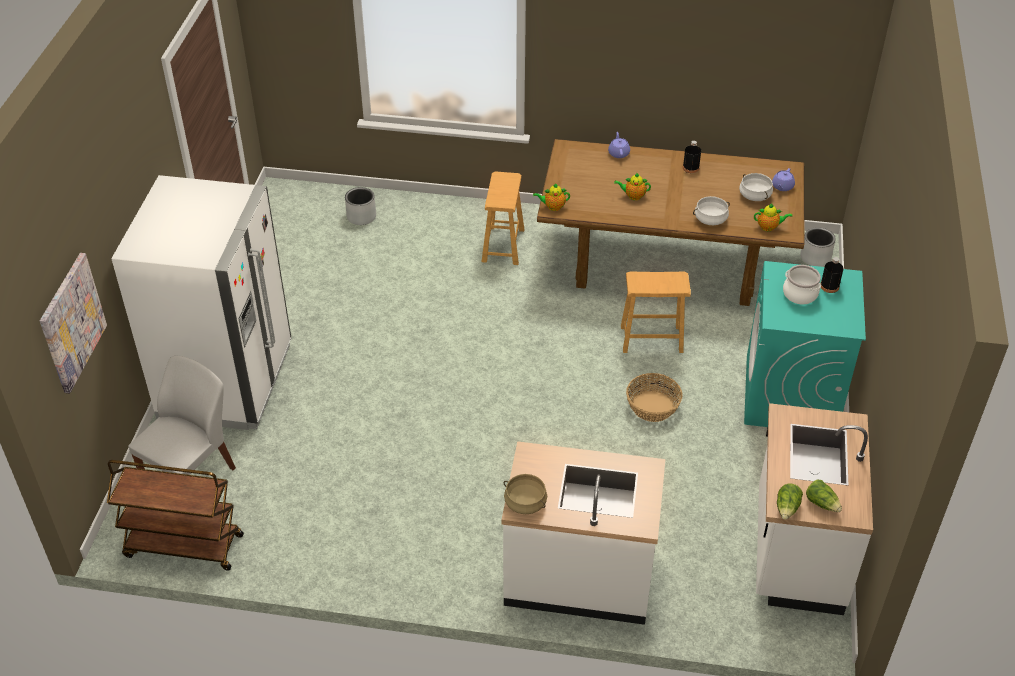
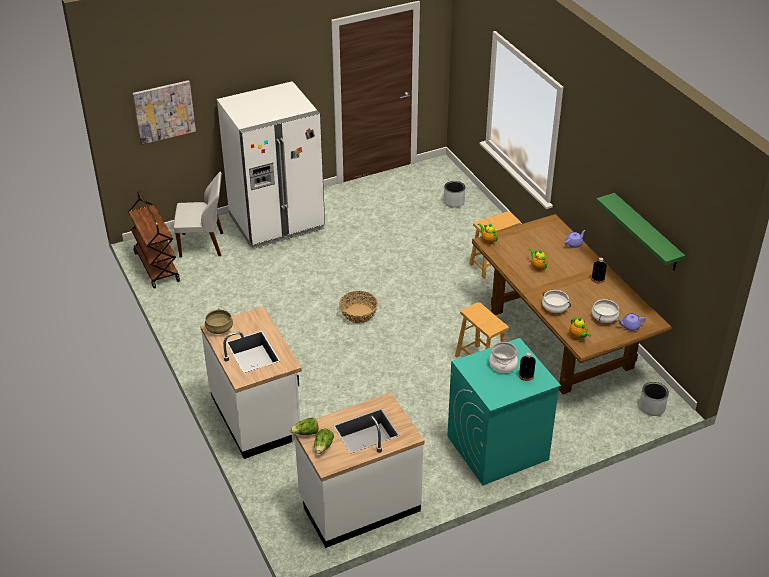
camera: 55 degrees right, 5 degrees down
basket [626,373,683,422] -> basket moved to [339,291,378,323]
none -> green shelf [596,193,685,271]

